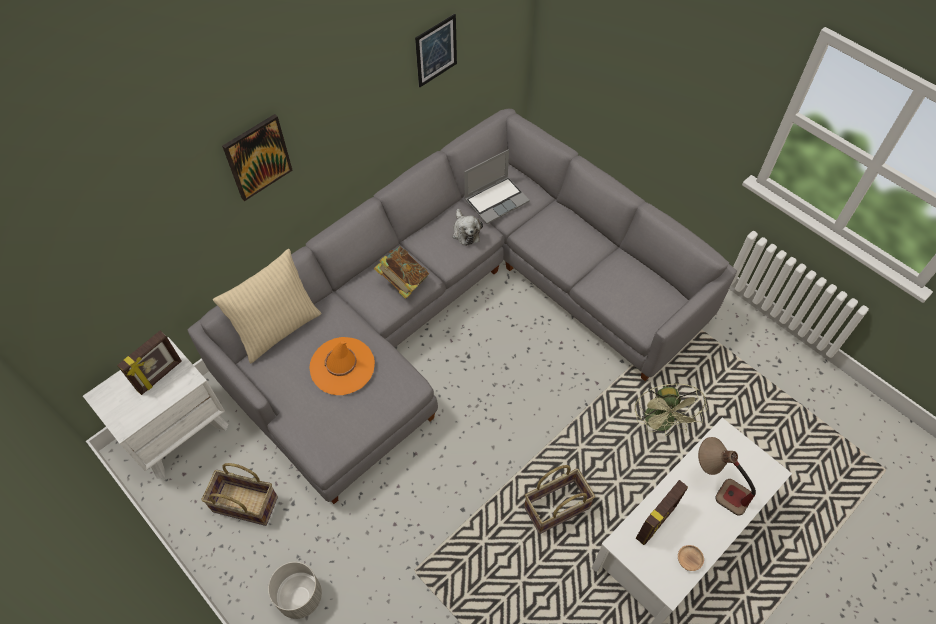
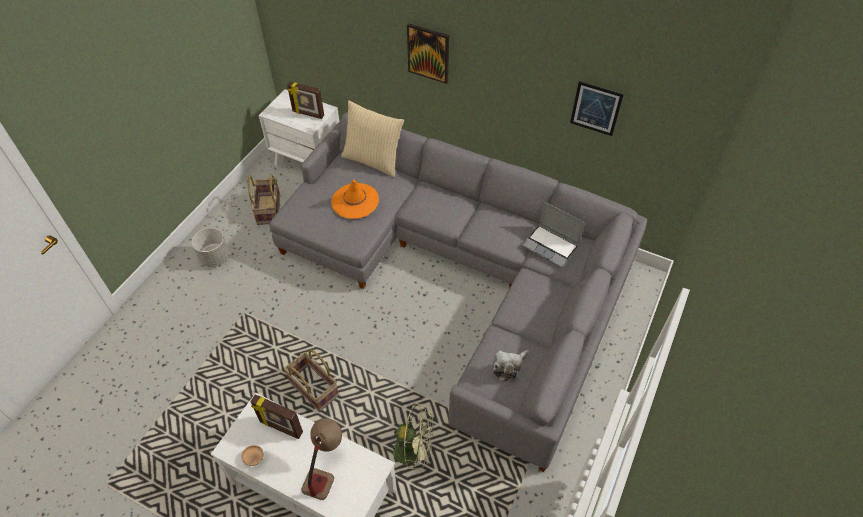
camera: 70 degrees right, 5 degrees down
book [374,246,429,299] -> none
plush toy [453,209,483,246] -> plush toy moved to [493,350,529,382]
green fan [635,383,707,436] -> green fan turned 150 degrees counterclockwise [389,403,434,469]

